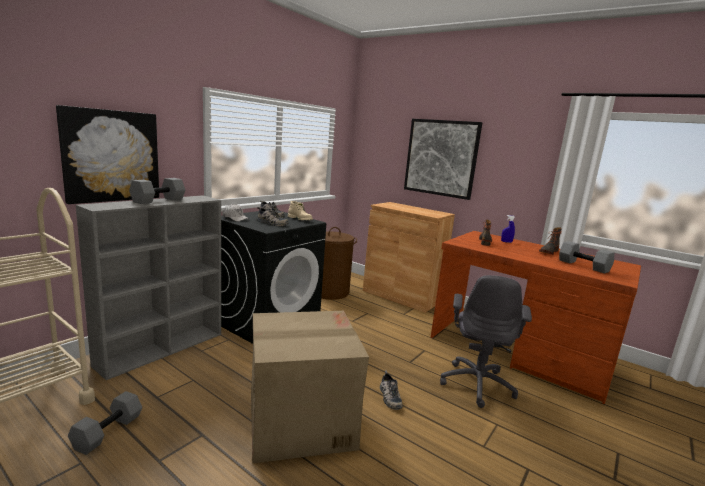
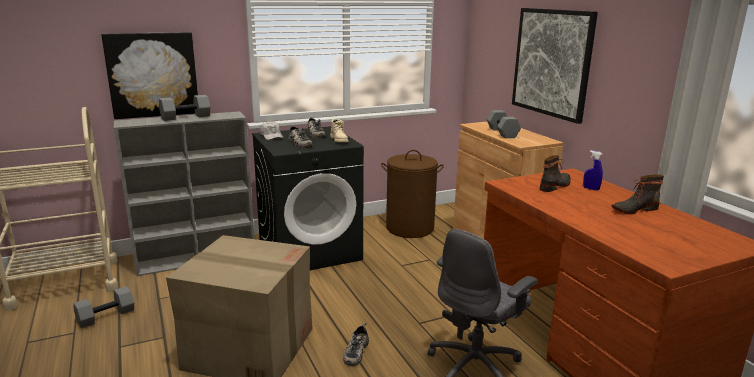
camera: 30 degrees right, 5 degrees up
grey dumbbell [559,241,614,273] -> grey dumbbell moved to [487,110,521,138]

